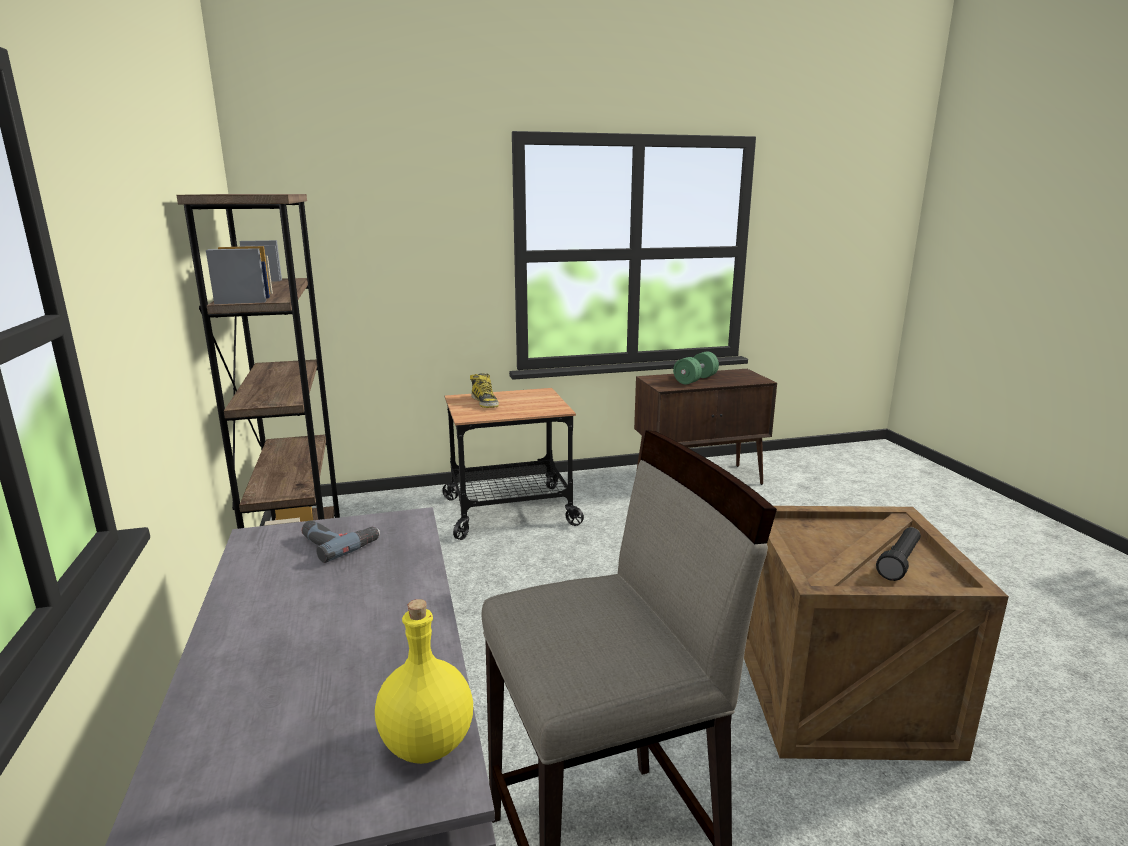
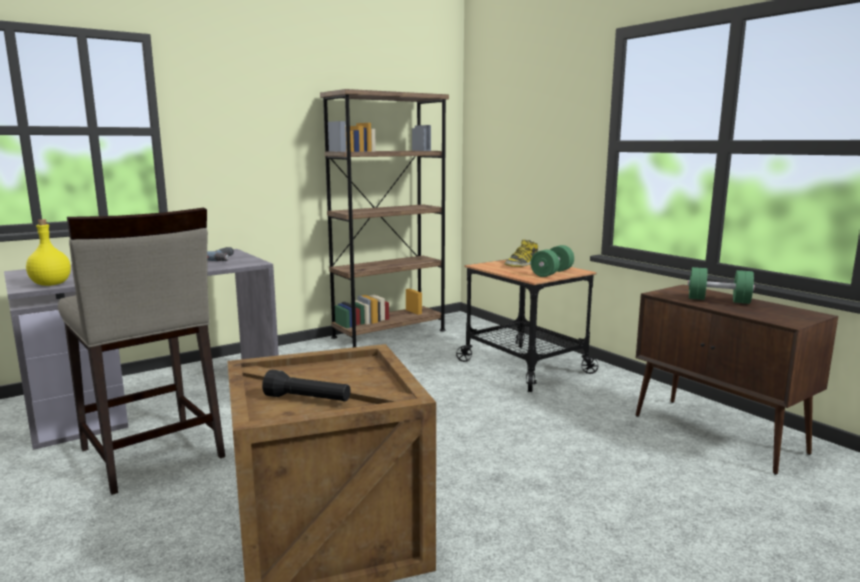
camera: 70 degrees right, 5 degrees down
none -> green dumbbell [531,245,574,277]

